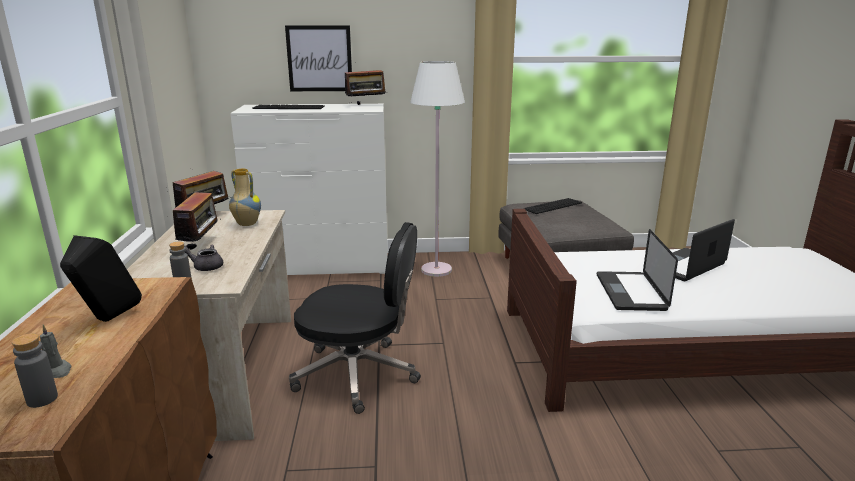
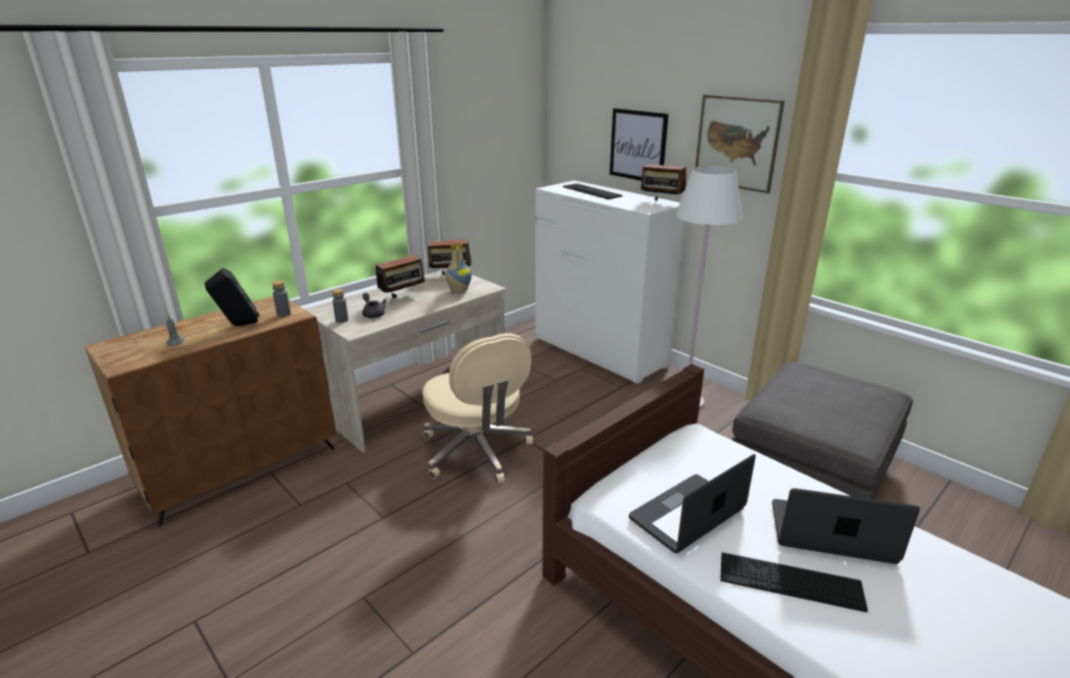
camera: 50 degrees right, 5 degrees up
grey bottle [12,333,58,408] -> grey bottle moved to [272,281,291,317]
black office chair [289,222,421,414] -> beige office chair [422,333,533,484]
keyboard [523,198,582,214] -> keyboard moved to [720,552,868,612]
none -> picture [695,95,784,194]

